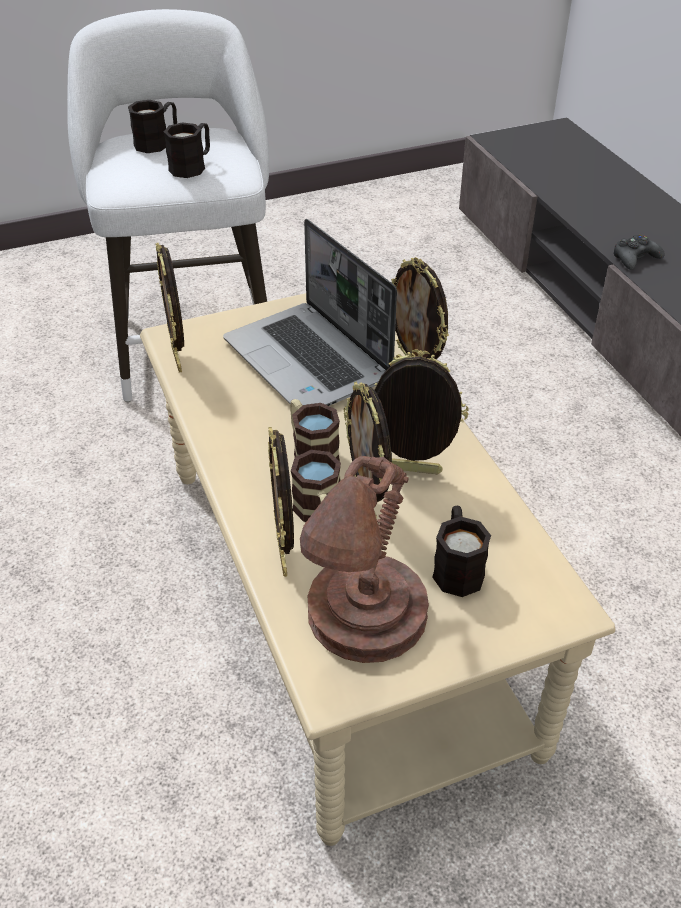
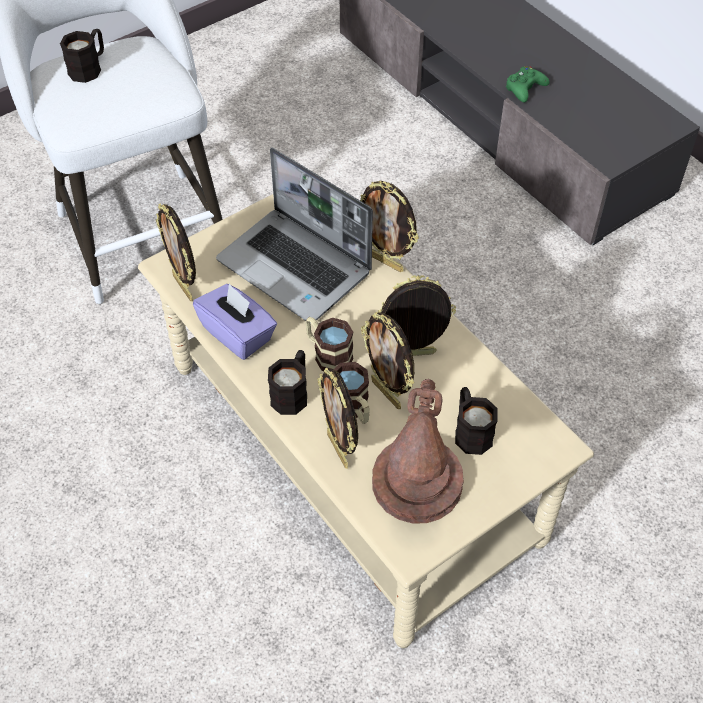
camera: 15 degrees left, 10 degrees up
black mug [163,122,210,178] -> black mug moved to [268,350,307,415]
black game controller [613,234,664,270] -> green game controller [506,66,549,102]
none -> purple tissue box [193,283,277,360]

